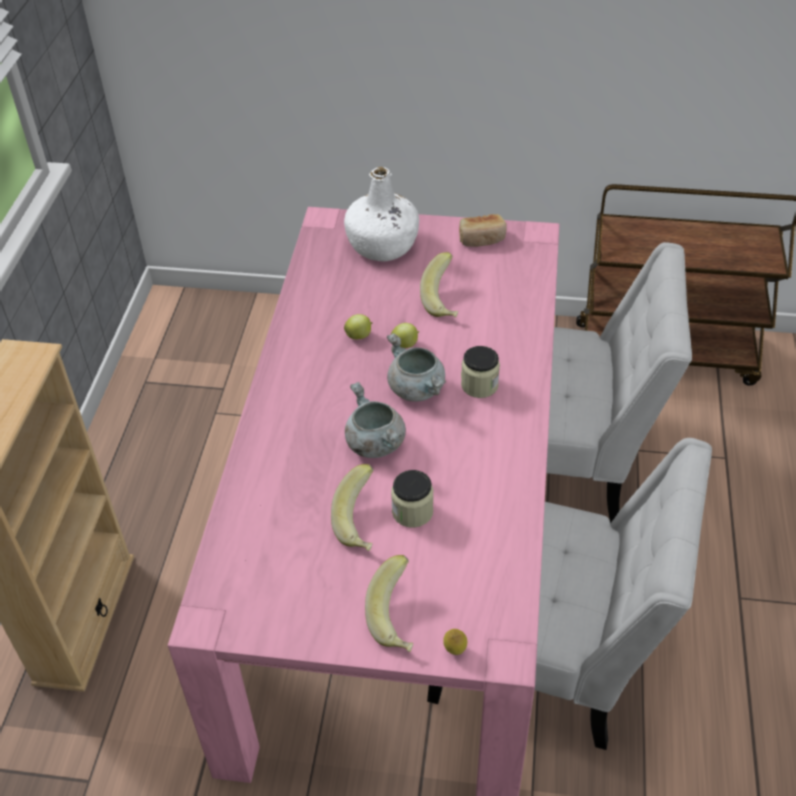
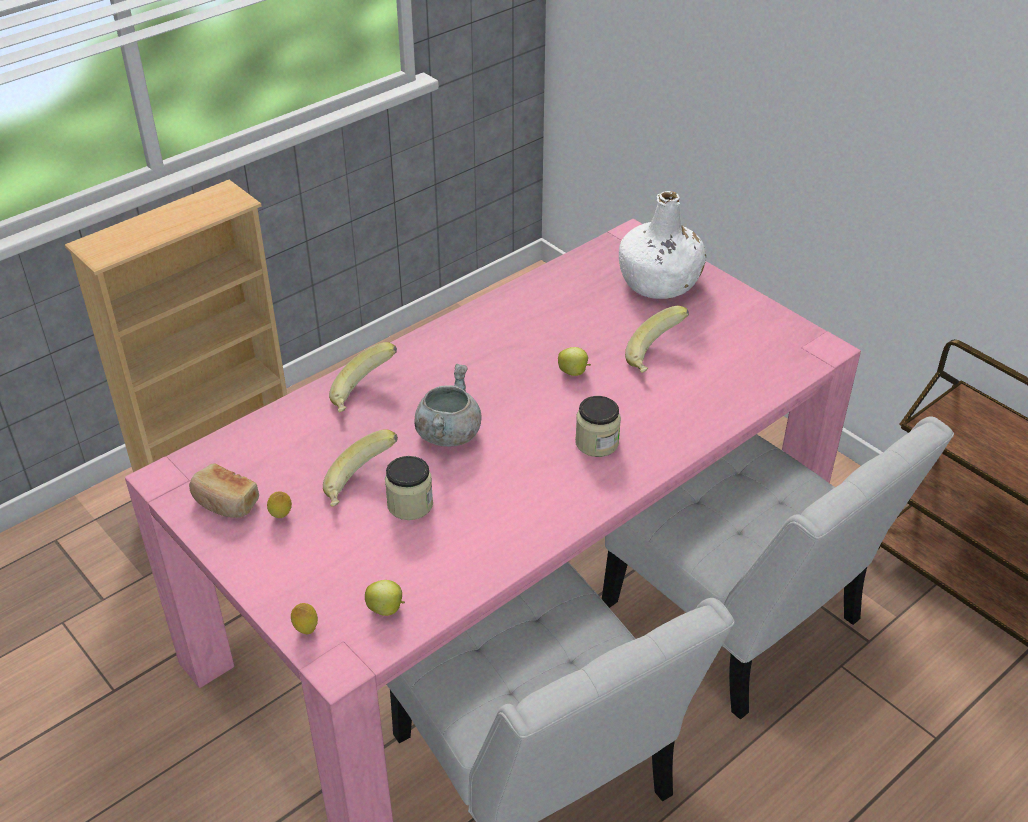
camera: 40 degrees right, 5 degrees down
apple [344,314,372,339] -> apple moved to [365,580,405,616]
banana [365,555,413,652] -> banana moved to [329,342,397,413]
grey cooking pot [387,333,446,401] -> none
bread [459,214,507,247] -> bread moved to [189,463,259,518]
none -> lemon [267,492,292,518]

